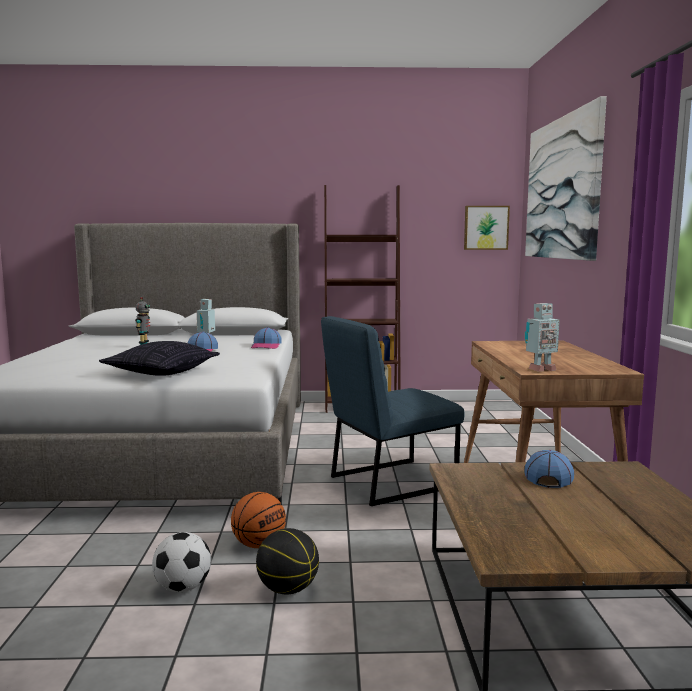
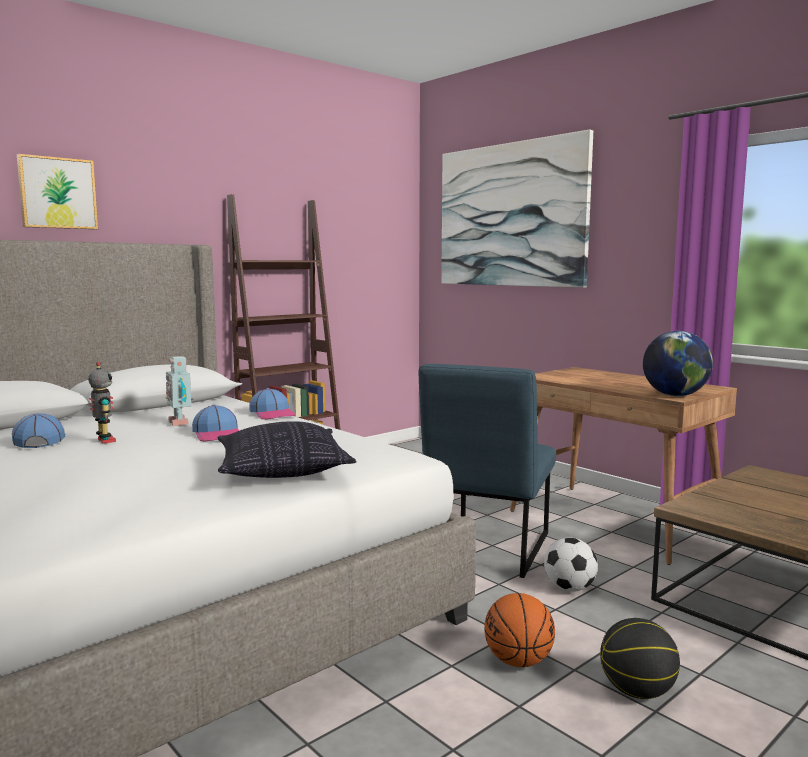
camera: 40 degrees left, 0 degrees up
football [152,532,211,592] -> football moved to [544,538,598,592]
picture [464,206,510,250] -> picture moved to [17,154,98,229]
cap [524,450,574,488] -> cap moved to [12,413,66,448]
toy robot [525,303,560,372] -> globe [643,331,713,396]

